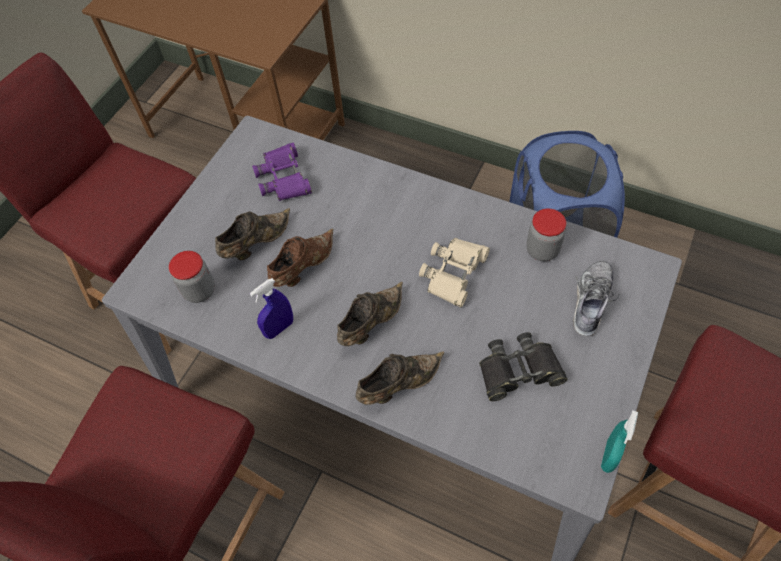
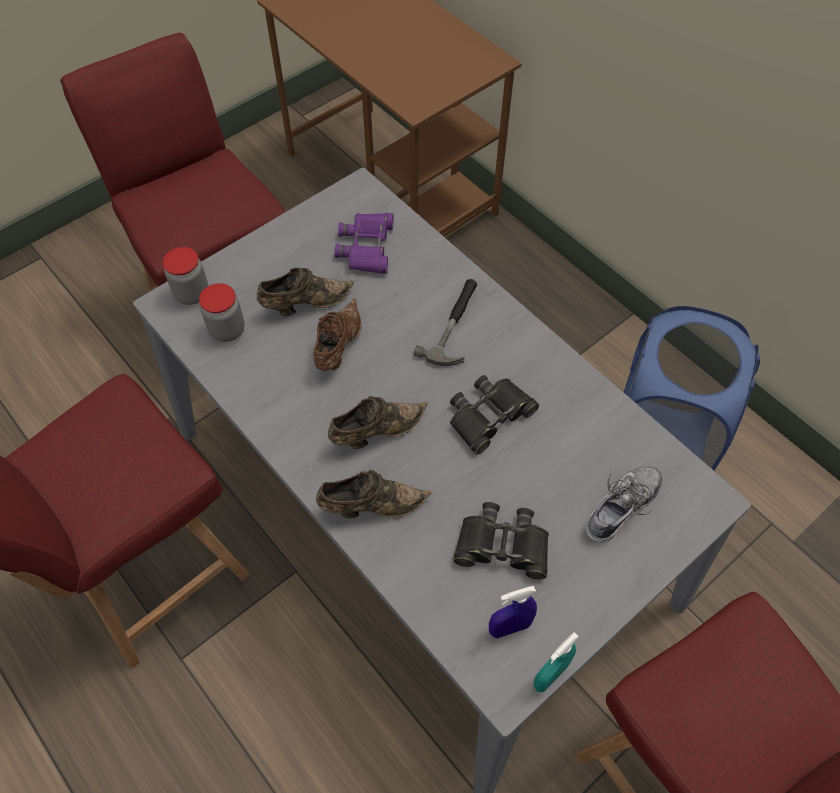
camera: 20 degrees right, 0 degrees up
blue spray bottle [250,278,293,339] -> blue spray bottle moved to [489,586,537,638]
brown shoe [267,228,333,287] -> brown shoe turned 45 degrees counterclockwise [313,298,362,371]
beige binoculars [419,238,490,307] -> black binoculars [450,375,539,455]
jar [526,209,566,261] -> jar moved to [163,247,208,305]
none -> hammer [413,279,477,366]

